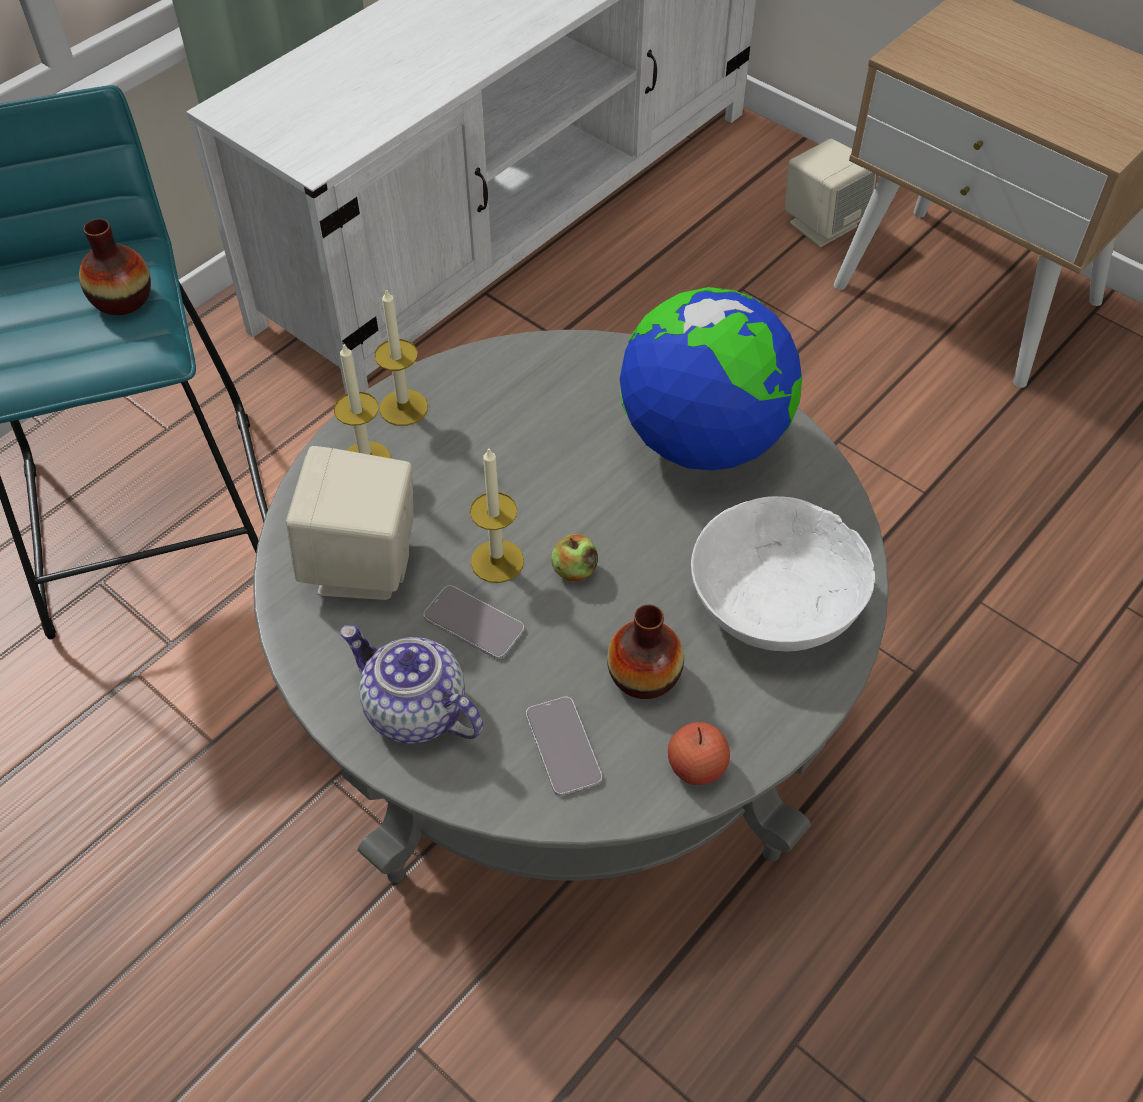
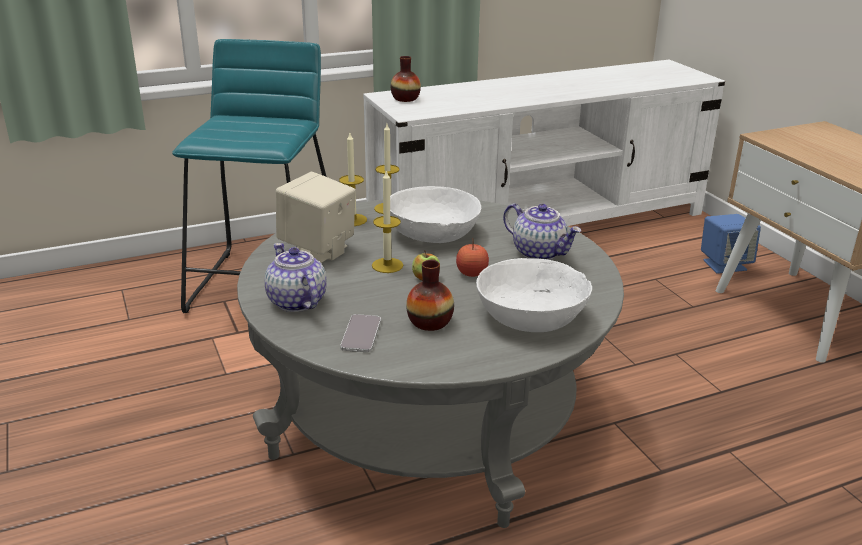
camera: 25 degrees right, 25 degrees down
vase [79,219,151,315] -> vase moved to [391,56,421,102]
phone [424,585,524,659] -> none
globe [620,287,802,471] -> teapot [503,204,581,260]
apple [668,722,730,785] -> apple moved to [456,244,489,277]
beige speaker [785,139,877,247] -> blue speaker [701,214,761,274]
none -> white bowl [390,186,481,243]

